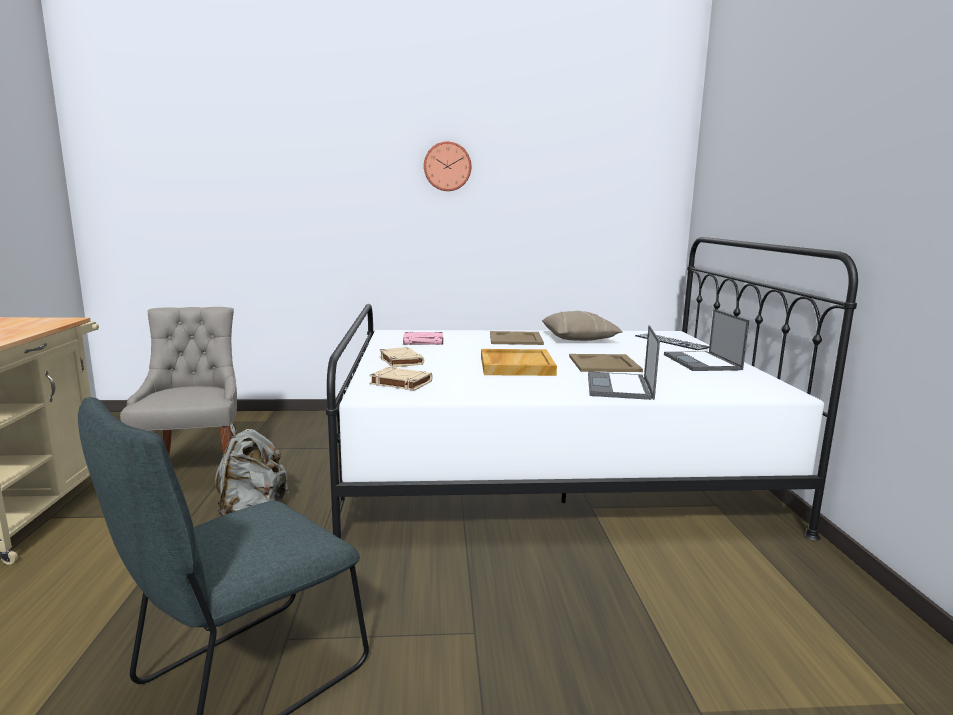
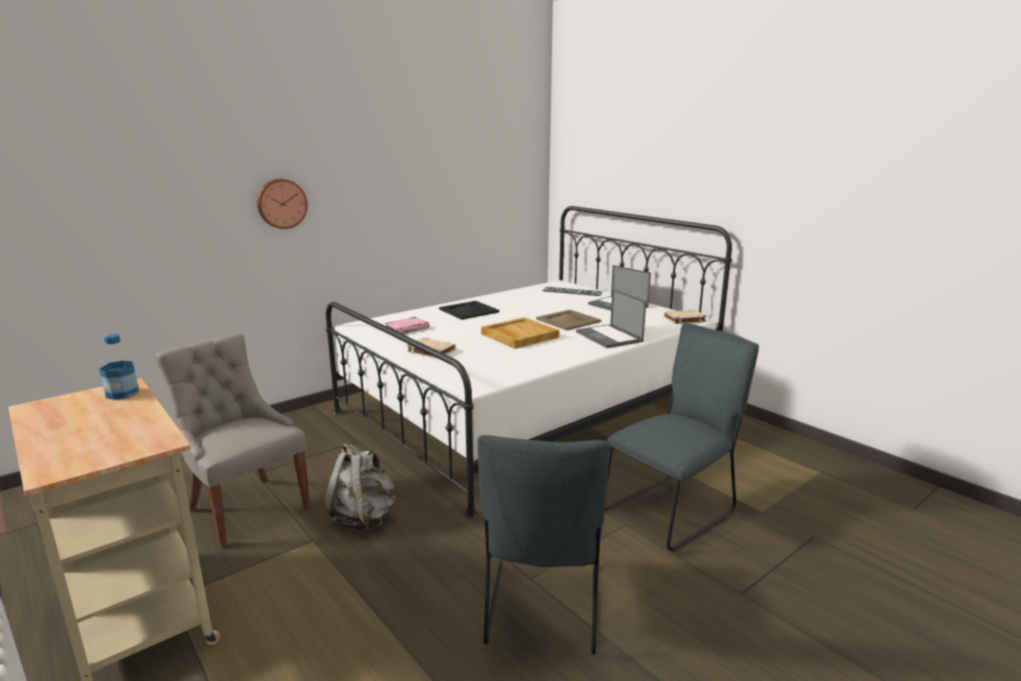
camera: 35 degrees left, 5 degrees up
beige book [369,367,433,390] -> beige book moved to [664,310,707,324]
wall clock [424,141,471,191] -> wall clock moved to [257,179,308,229]
beige tray [490,331,544,345] -> black tray [439,301,499,320]
beige pillow [542,311,622,341] -> none
none -> bottle [99,334,139,400]
none -> grey chair [605,323,759,550]

